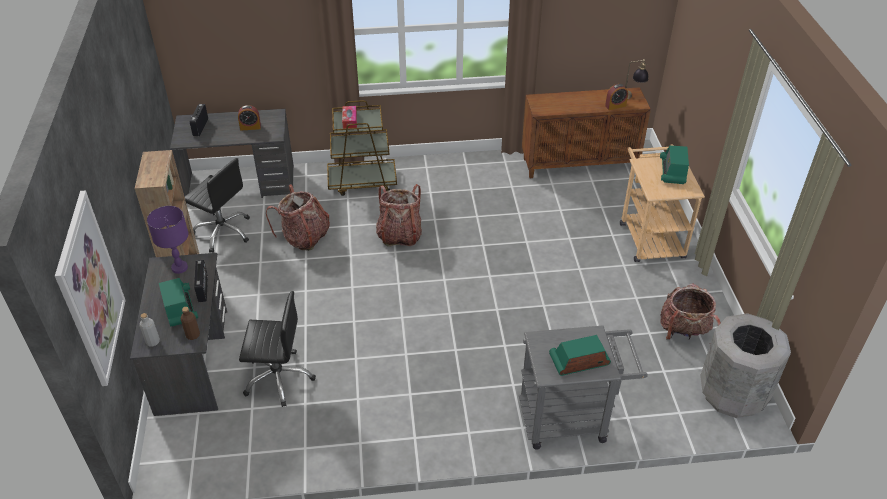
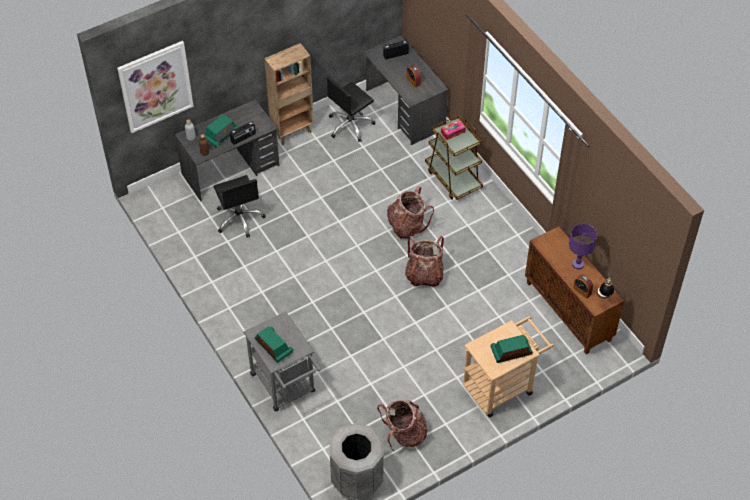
camera: 65 degrees right, 10 degrees up
purple table lamp [147,206,189,274] -> purple table lamp moved to [569,224,597,269]
black office chair [185,158,250,253] -> black office chair turned 45 degrees clockwise [326,77,375,142]
backpack [266,184,330,251] -> backpack moved to [405,236,444,287]

